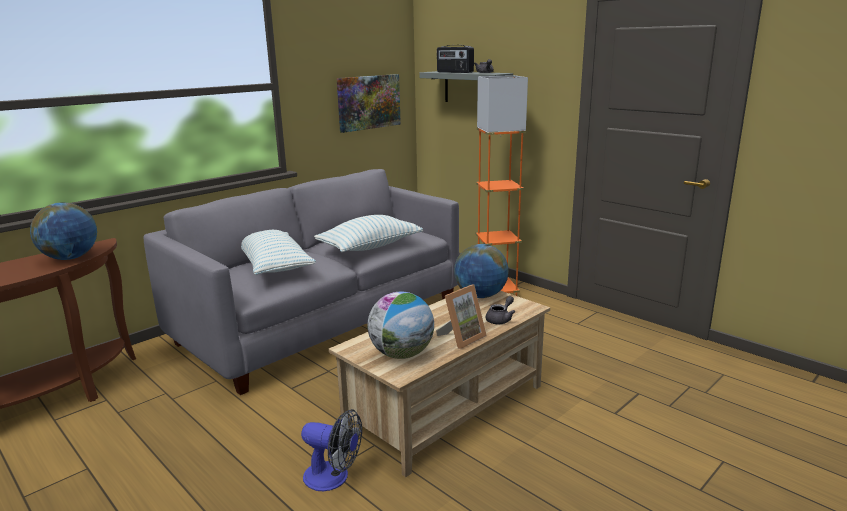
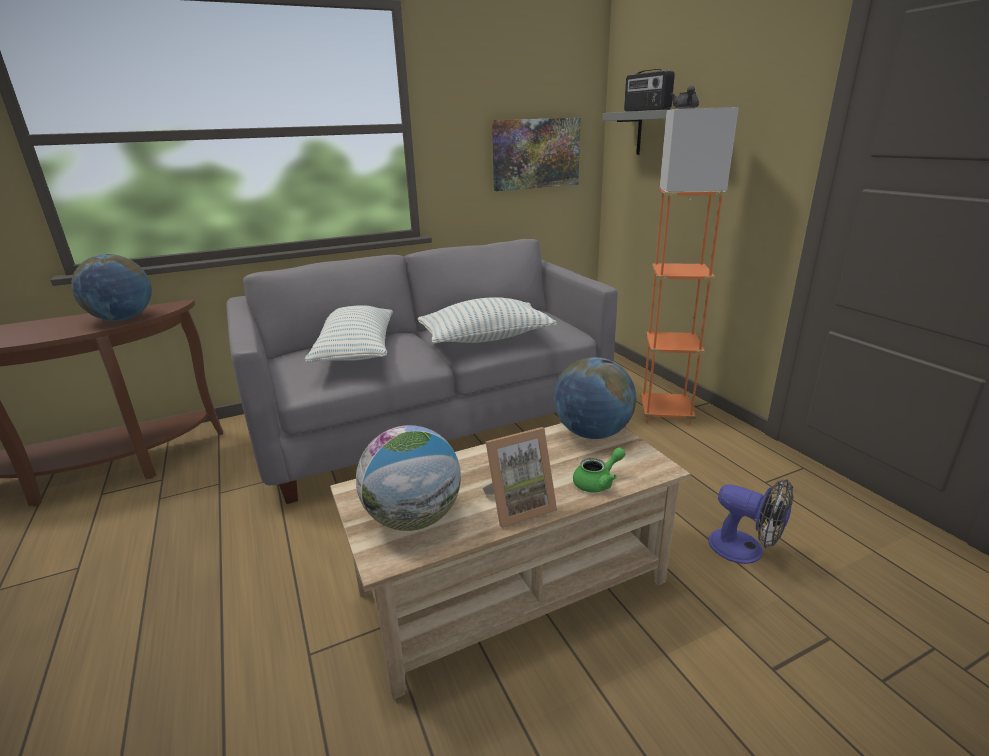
camera: 20 degrees right, 5 degrees up
fan [301,409,362,491] -> fan moved to [708,479,793,564]
grey teapot [485,296,515,324] -> green teapot [573,447,626,493]

